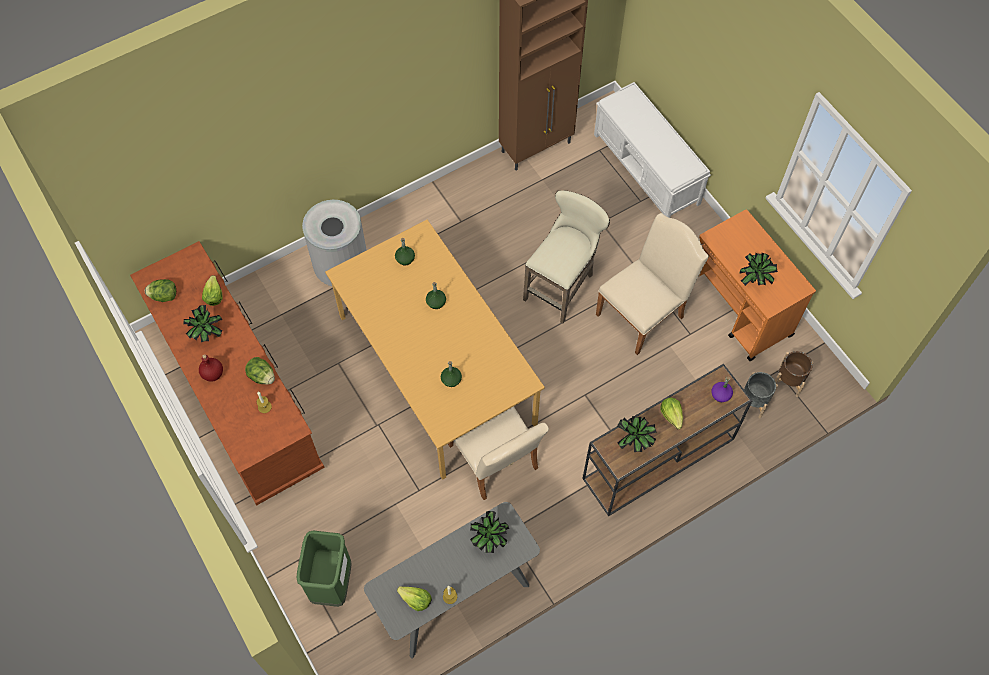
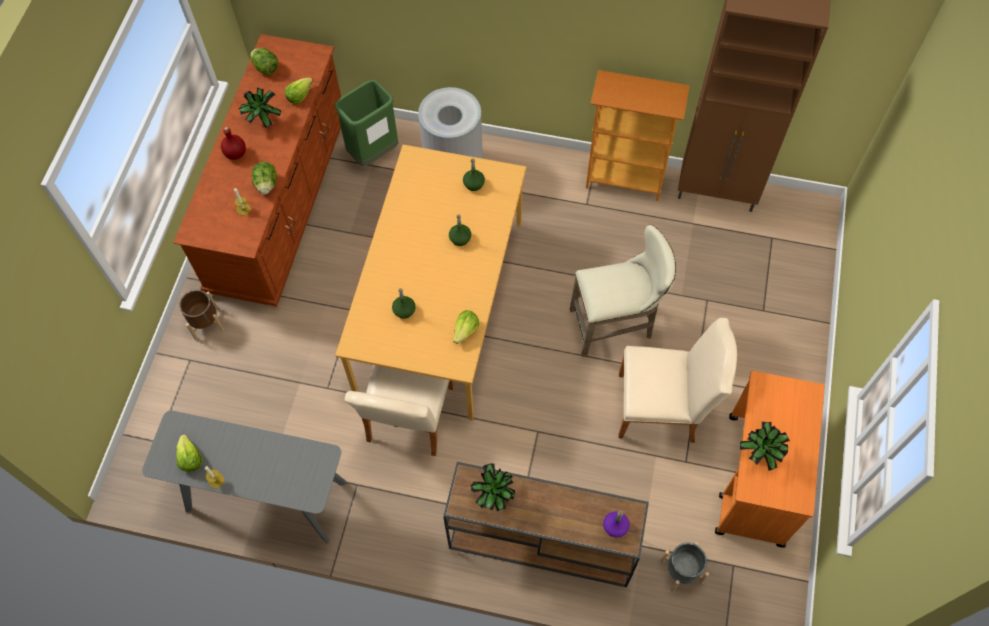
camera: 45 degrees right, 0 degrees up
green trash can [297,531,351,607] -> green trash can moved to [334,80,398,166]
potted plant [470,511,509,553] -> none
white bench [594,82,711,218] -> none
lettuce [660,398,683,429] -> lettuce moved to [453,310,479,344]
brown planter [775,351,813,397] -> brown planter moved to [179,290,224,340]
none -> bookcase [586,70,690,201]

